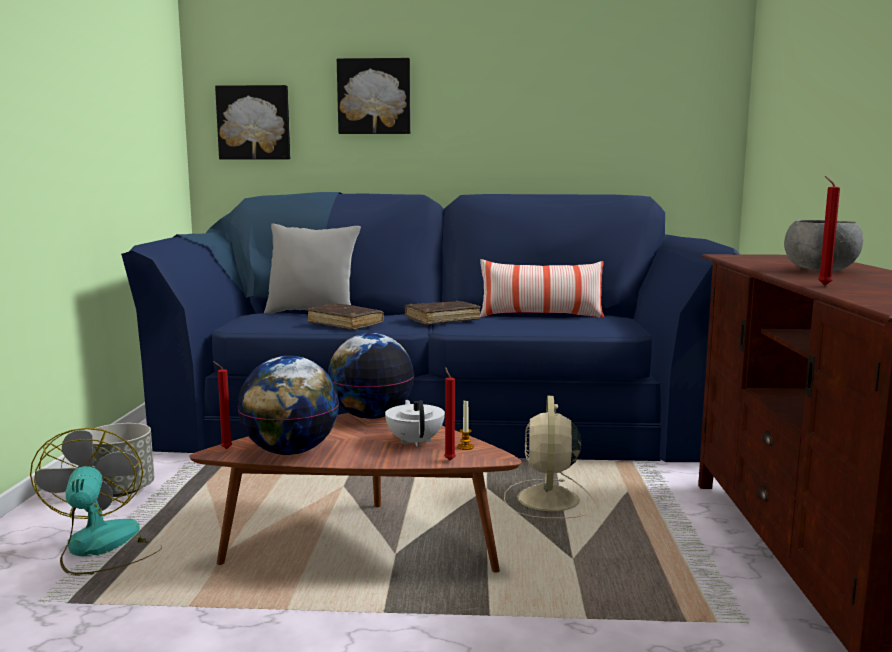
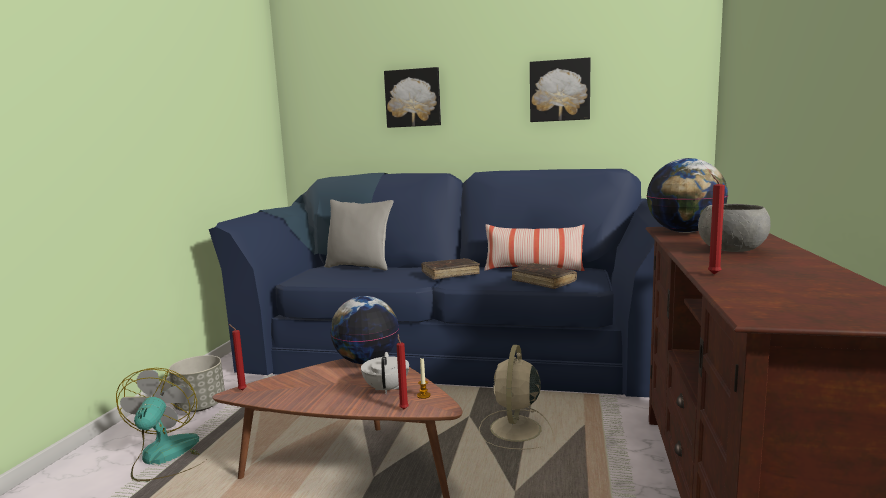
camera: 10 degrees right, 0 degrees up
picture [215,85,290,160] -> picture moved to [530,58,590,122]
globe [238,356,339,455] -> globe moved to [646,158,728,233]
brown book [308,303,384,330] -> brown book moved to [511,263,577,289]

